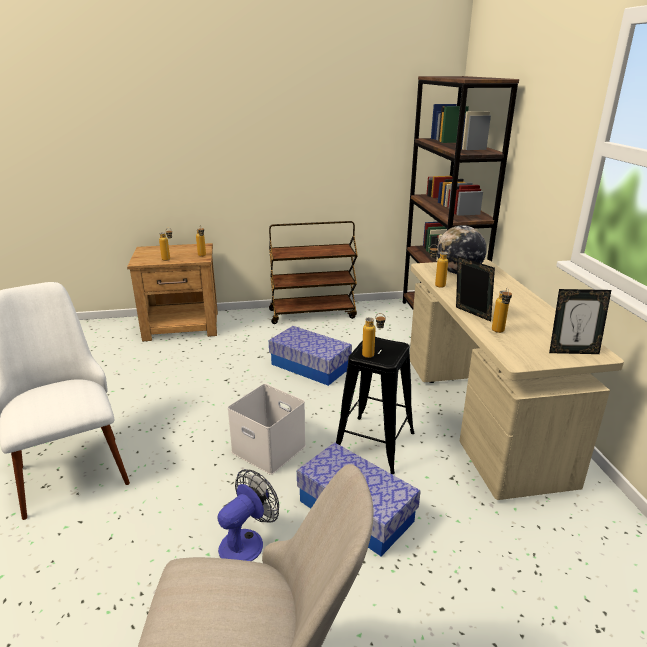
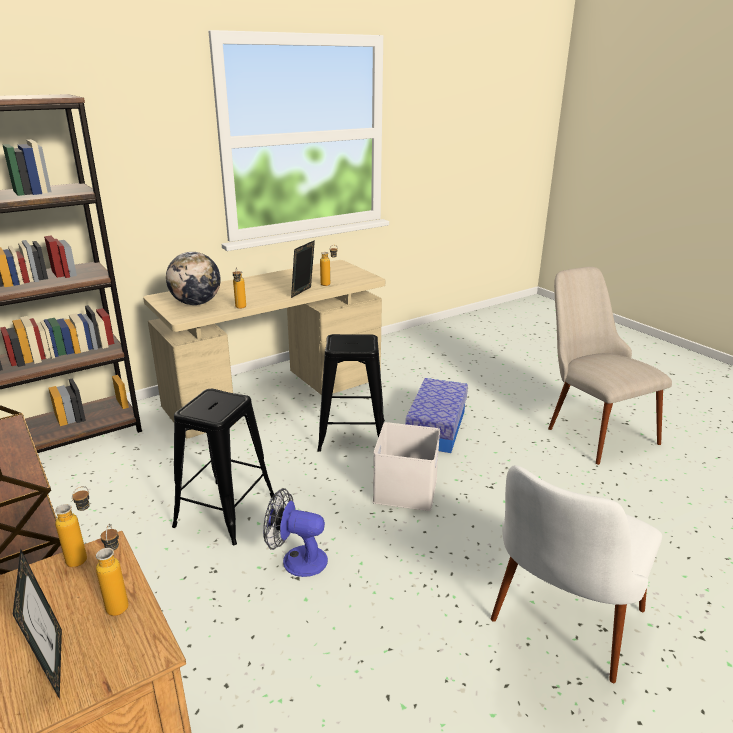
camera: 115 degrees left, 0 degrees up
fan [217,469,279,561] -> fan moved to [263,488,328,577]
storage box [269,326,352,386] -> black stool [172,389,275,546]
bottle [362,313,386,358] -> none
picture frame [549,289,611,354] -> picture frame moved to [13,549,62,699]

